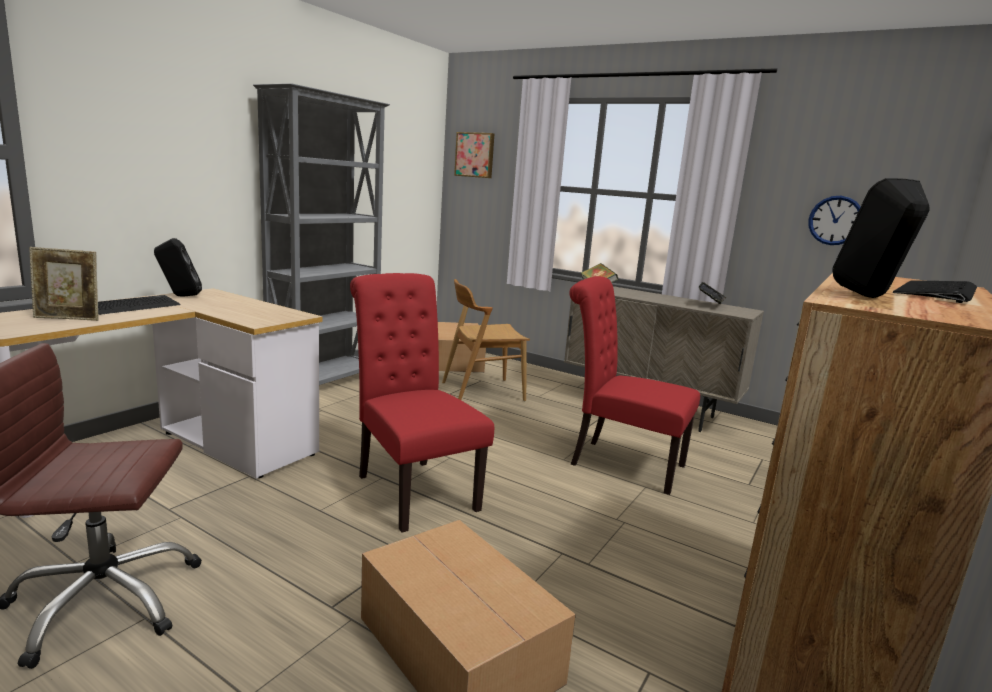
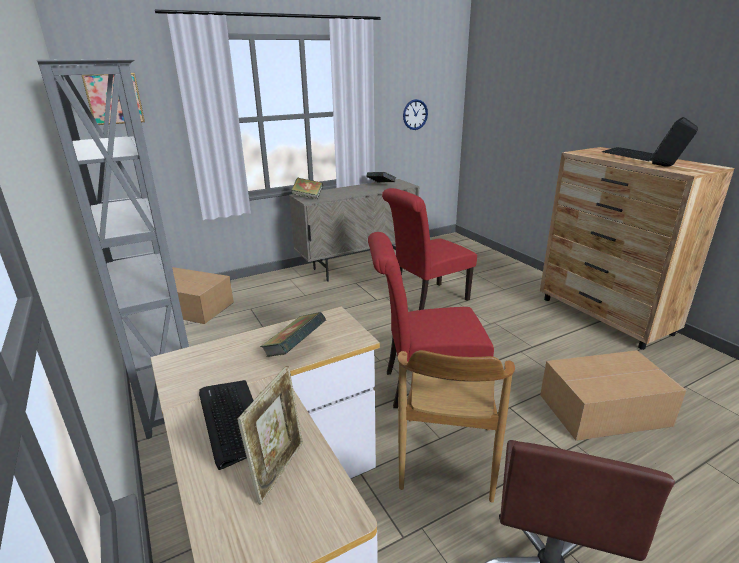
camera: 60 degrees left, 10 degrees up
black speaker [154,238,202,297] -> none
brown chair [442,279,530,401] -> brown chair moved to [398,350,515,503]
none -> book [260,312,326,357]

